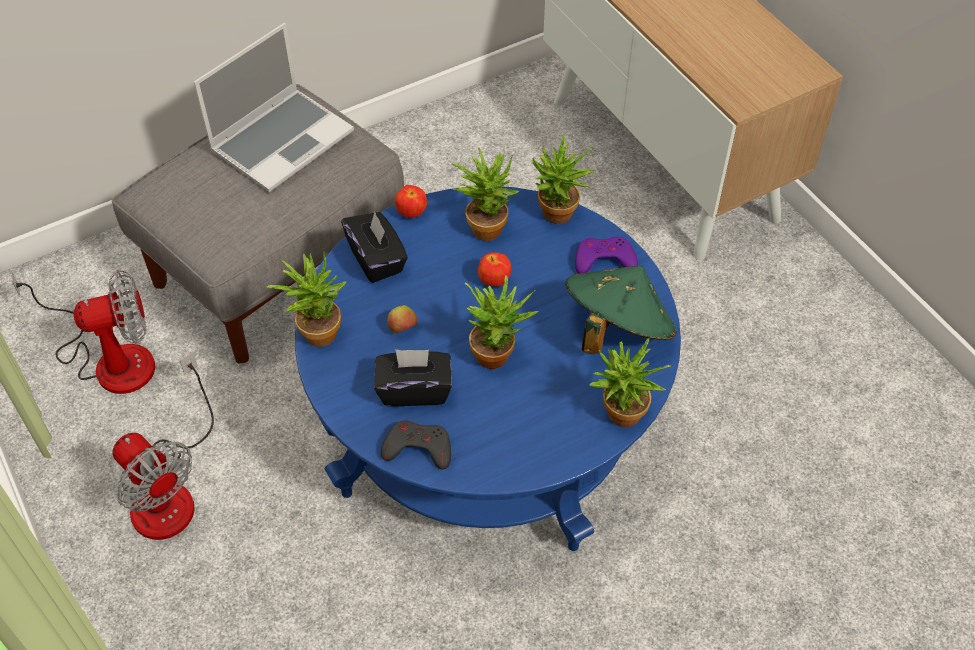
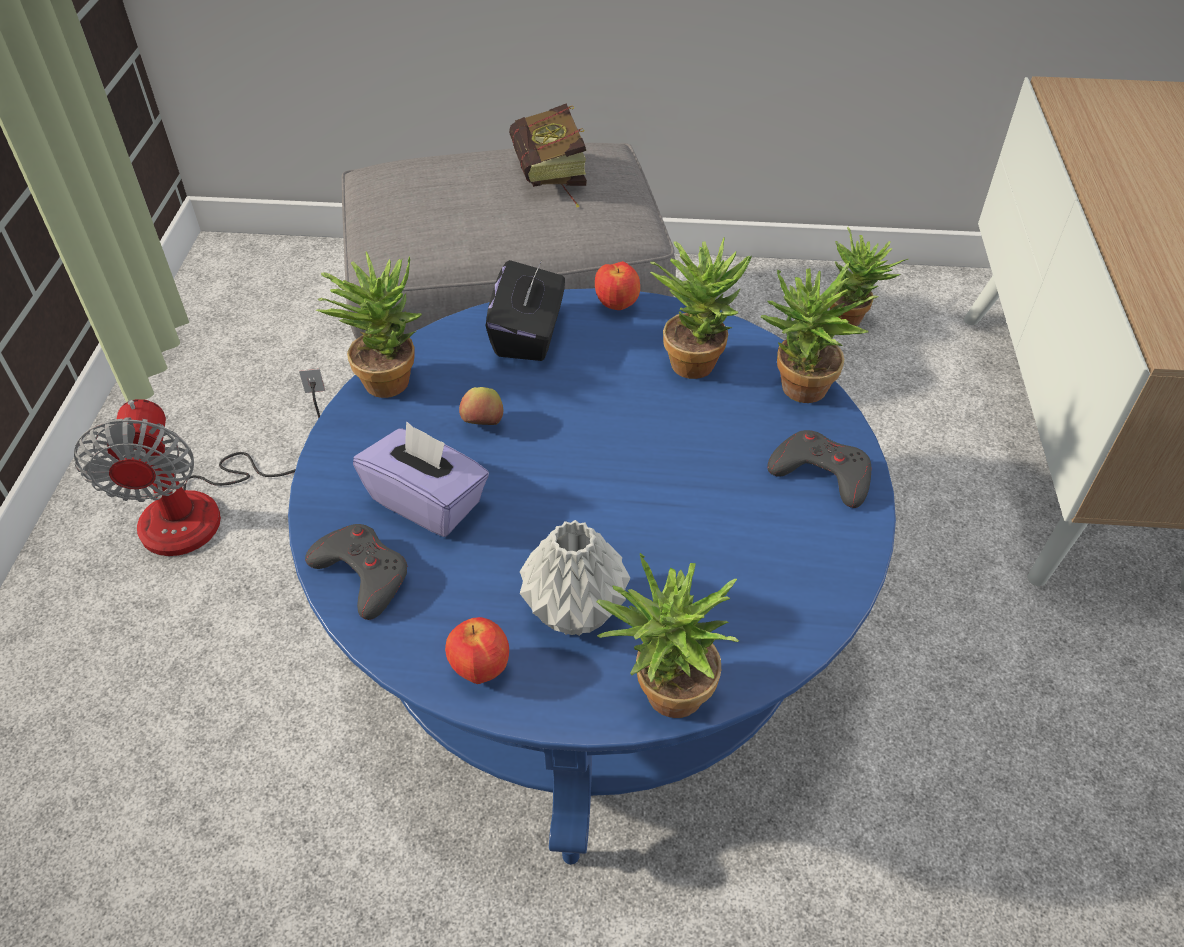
camera: 35 degrees right, 5 degrees down
fan [11,270,155,394] -> none
laptop [194,23,354,192] -> book [509,103,587,207]
black tissue box [374,349,452,407] -> purple tissue box [353,421,489,537]
potted plant [465,275,539,369] -> potted plant moved to [830,227,909,326]
apple [478,252,511,286] -> apple moved to [445,617,509,684]
green hat [565,266,676,354] -> none
purple game controller [575,237,638,274] -> grey game controller [767,430,871,508]
none -> grey vase [520,520,630,636]

